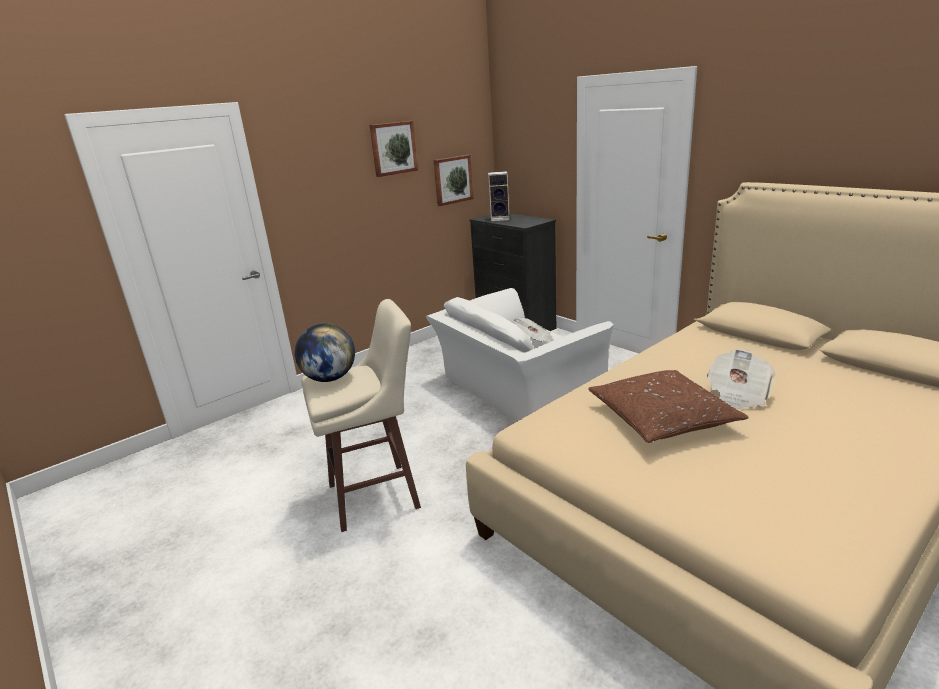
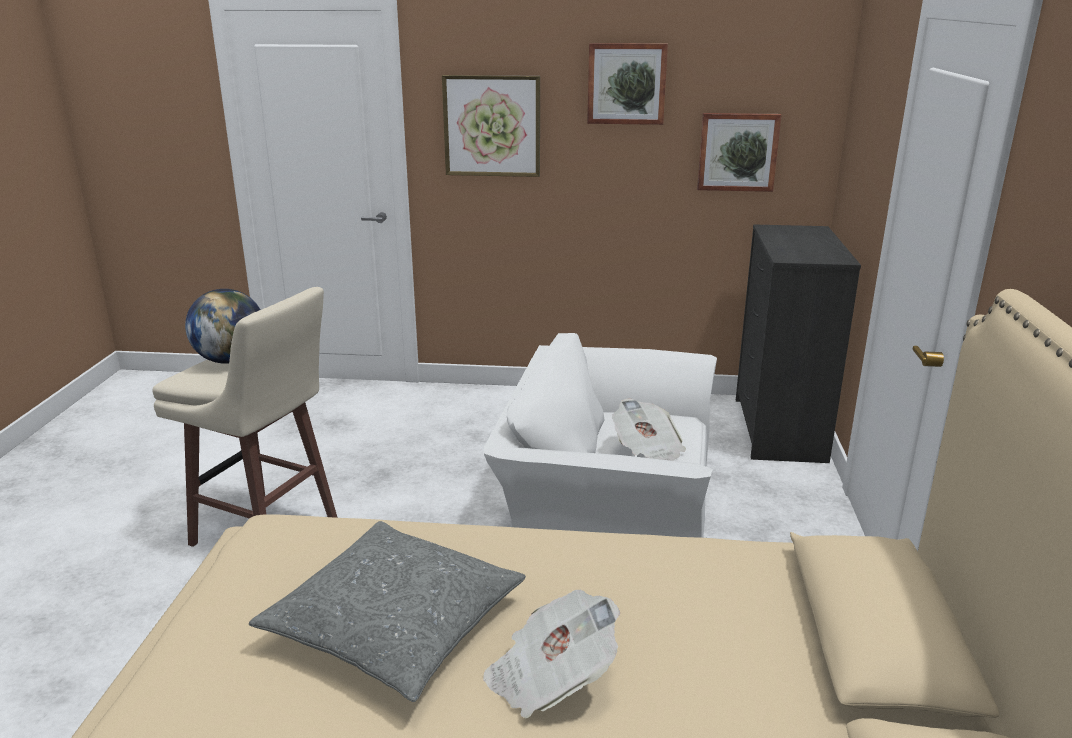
camera: 45 degrees right, 0 degrees up
speaker [488,171,510,221] -> none
brown pillow [588,370,749,443] -> grey pillow [249,521,526,702]
none -> picture [442,75,540,177]

